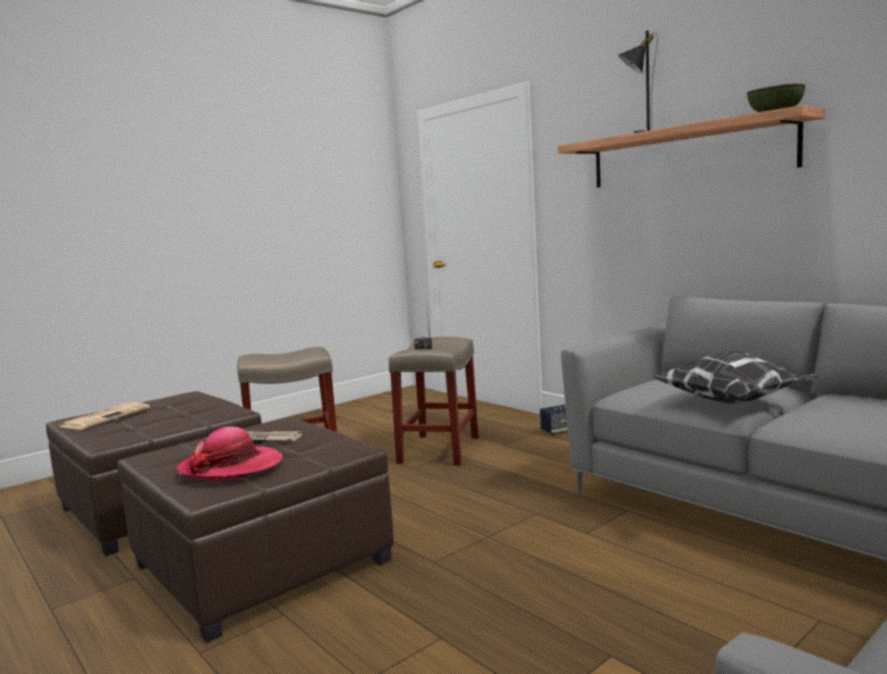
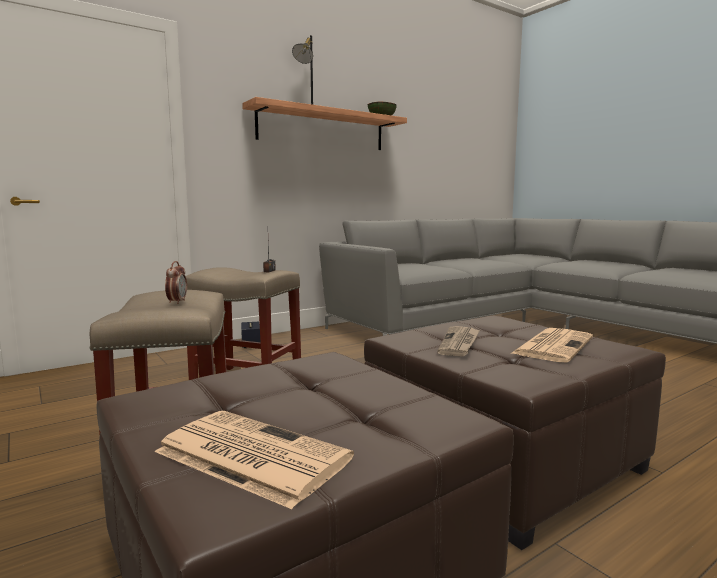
camera: 85 degrees left, 0 degrees up
hat [177,426,283,481] -> newspaper [510,328,593,362]
pillow [653,351,820,404] -> none
none -> alarm clock [165,261,187,304]

